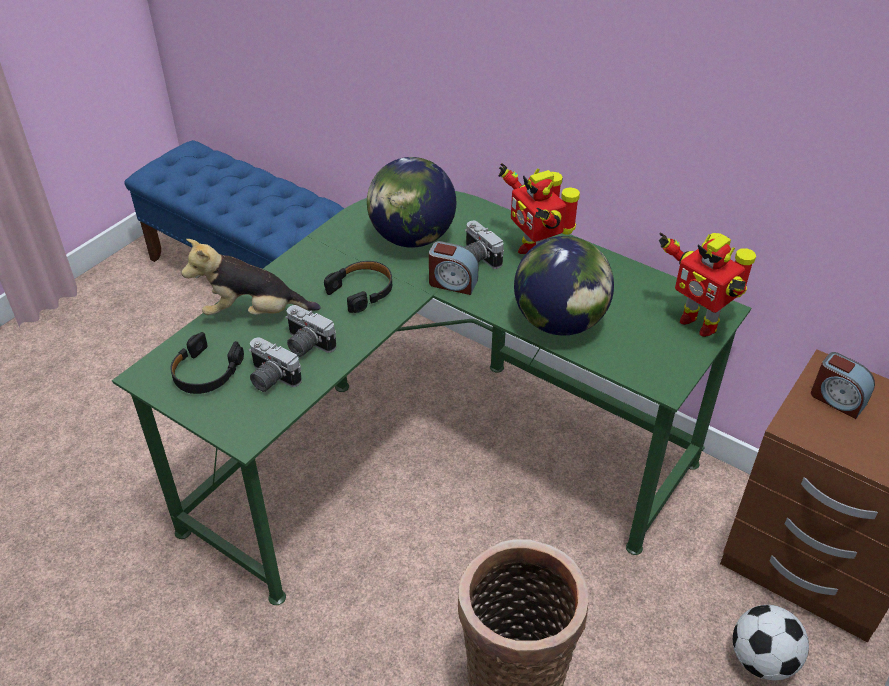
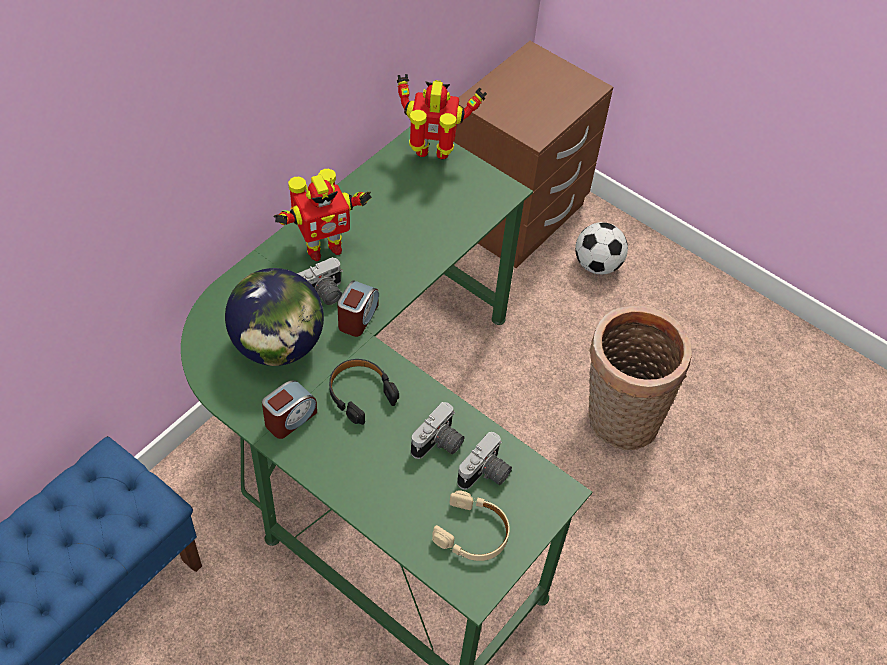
camera: 90 degrees left, 10 degrees up
black headphones [170,332,244,394] -> beige headphones [432,490,510,561]
plush toy [181,239,320,315] -> none
globe [514,236,614,336] -> none
toy robot [659,232,756,337] -> toy robot turned 135 degrees counterclockwise [397,74,487,159]
alarm clock [811,352,875,419] -> alarm clock moved to [262,380,317,439]

